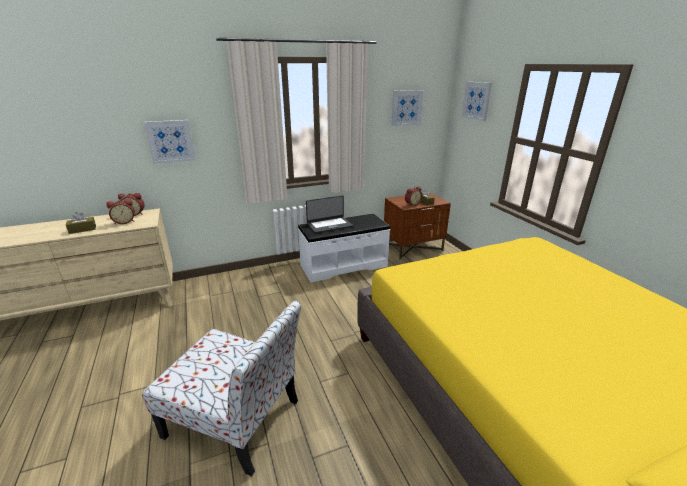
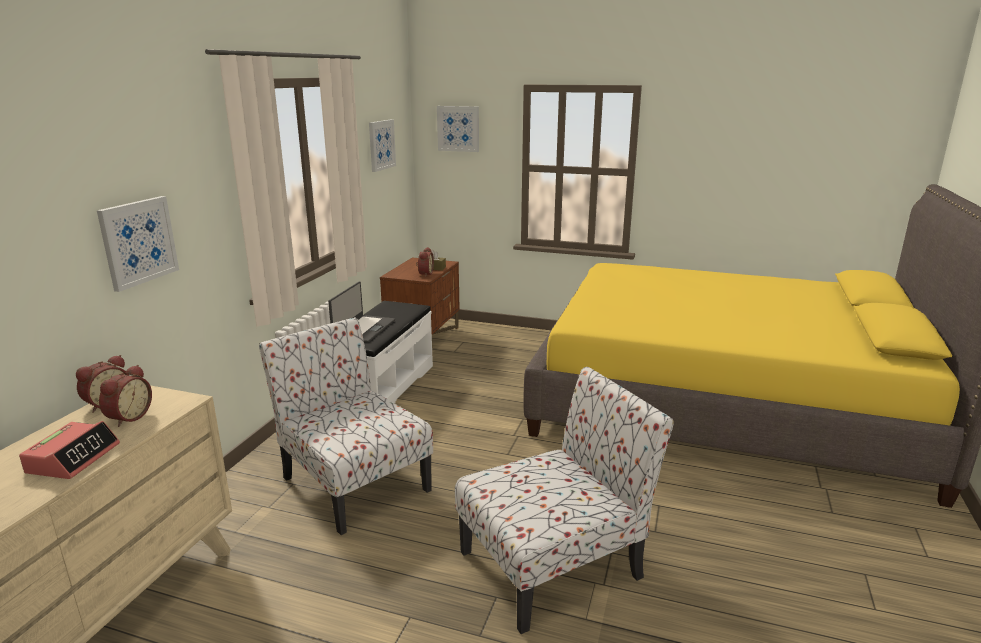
camera: 50 degrees left, 5 degrees down
brown tissue box [66,212,96,234] -> alarm clock [19,421,120,479]
none -> chair [259,317,433,535]

